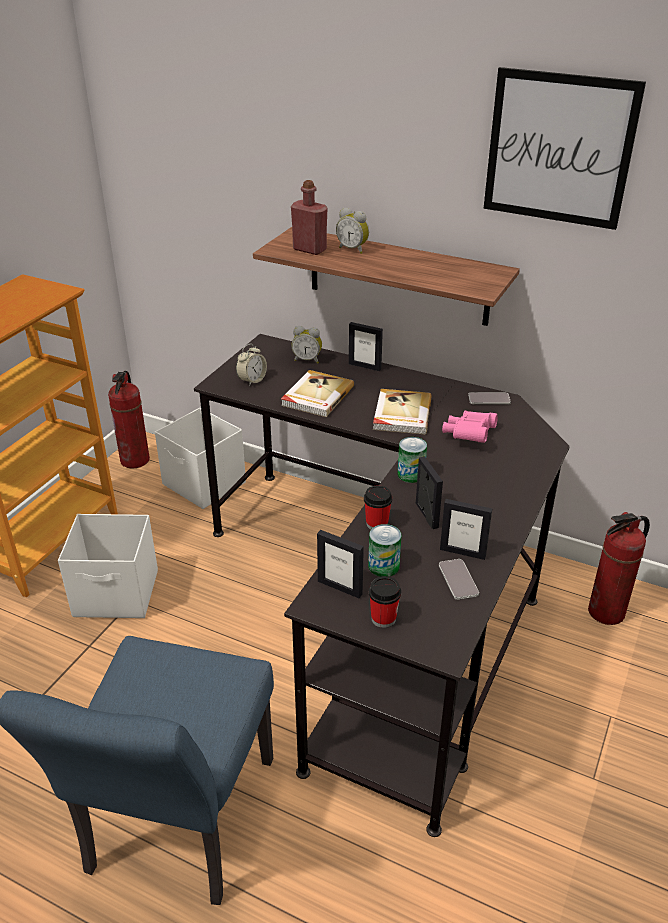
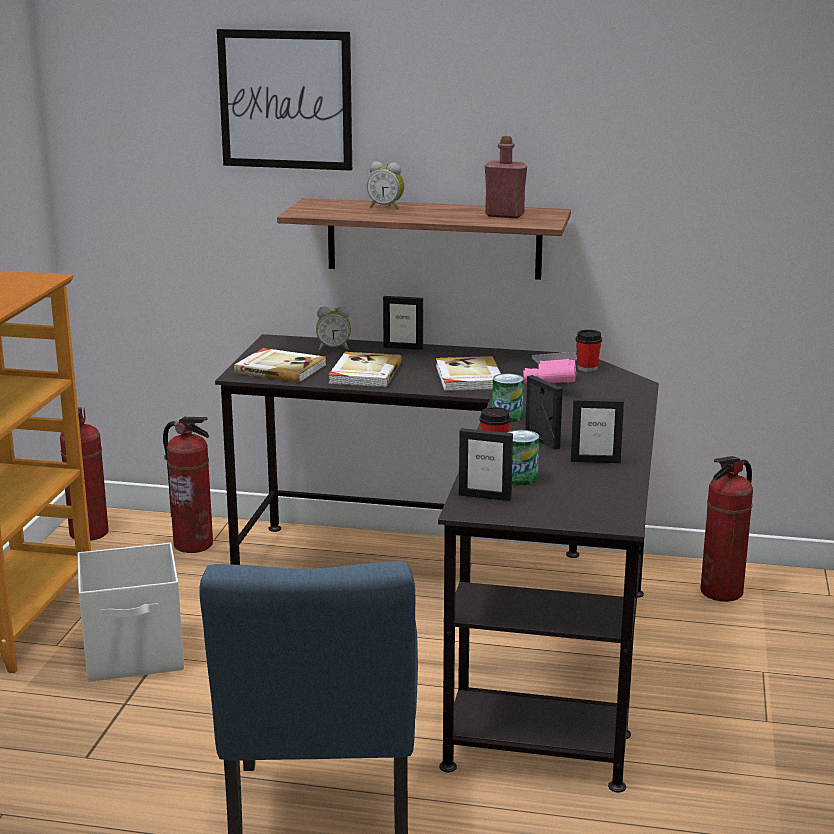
camera: 15 degrees left, 15 degrees down
white storage box [155,408,246,509] -> fire extinguisher [163,416,213,553]
alarm clock [236,344,267,386] -> book [234,348,327,383]
red bottle [291,180,328,255] -> red bottle moved to [485,136,527,218]
cup [369,576,401,628] -> cup moved to [576,330,602,372]
phone [439,559,479,600] -> none
picture [484,67,646,230] -> picture moved to [217,29,352,171]

